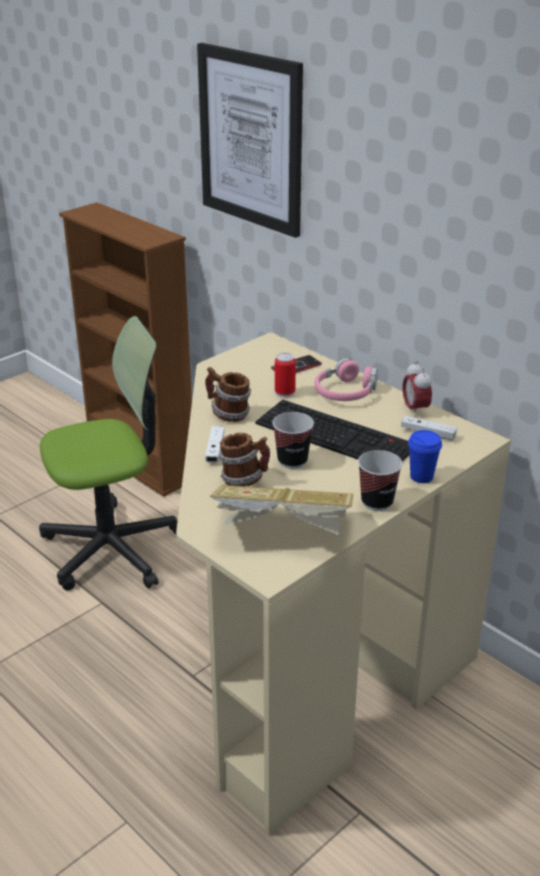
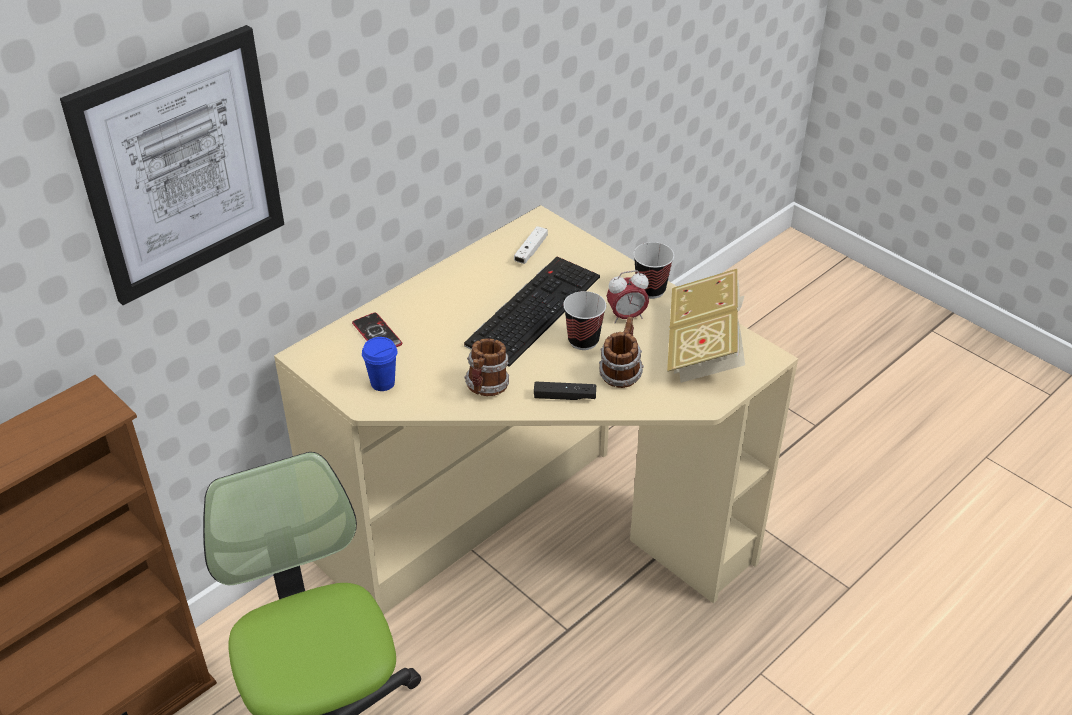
camera: 90 degrees left, 10 degrees up
white game controller [205,426,224,463] -> black game controller [534,381,596,400]
can [275,353,296,398] -> none
pink headphones [314,358,378,401] -> none
alarm clock [403,361,432,417] -> alarm clock moved to [607,270,649,323]
blue cup [408,430,442,483] -> blue cup moved to [362,337,398,391]

